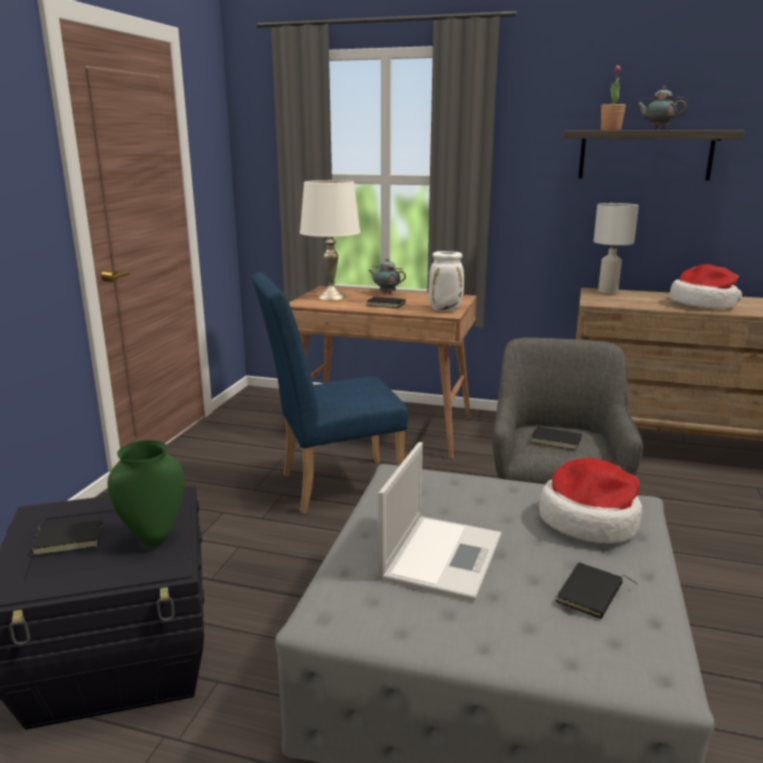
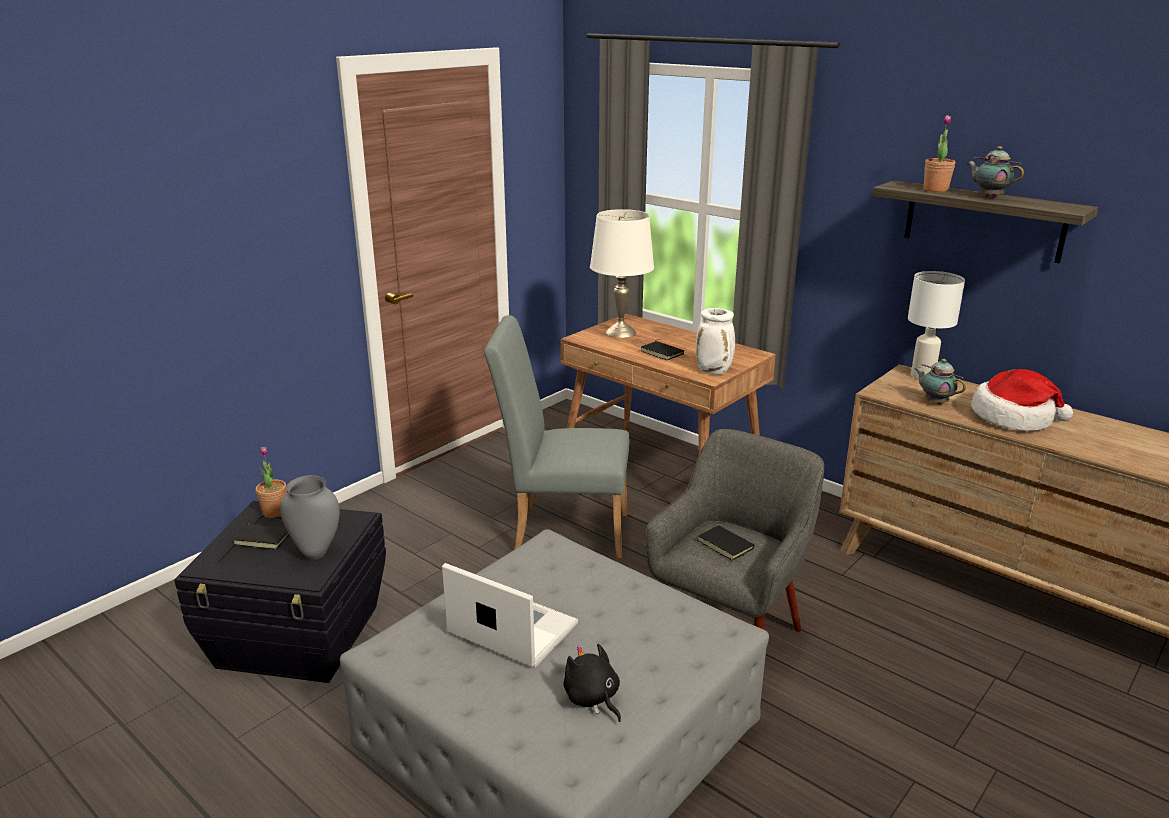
camera: 25 degrees right, 5 degrees up
green vase [108,440,184,547] -> grey vase [280,475,340,560]
blue chair [251,272,408,514] -> grey chair [484,315,630,559]
teapot [368,258,406,294] -> teapot moved to [914,359,966,404]
laptop [378,442,502,602] -> laptop turned 105 degrees counterclockwise [442,563,578,668]
hat [539,458,642,544] -> none
black book [556,563,637,619] -> black plush toy [563,644,621,722]
none -> potted plant [256,446,287,518]

